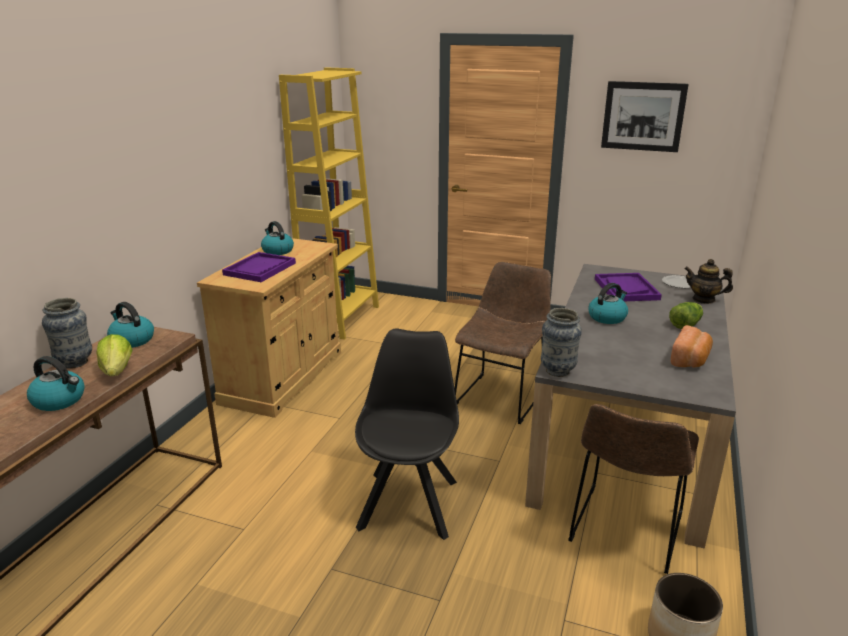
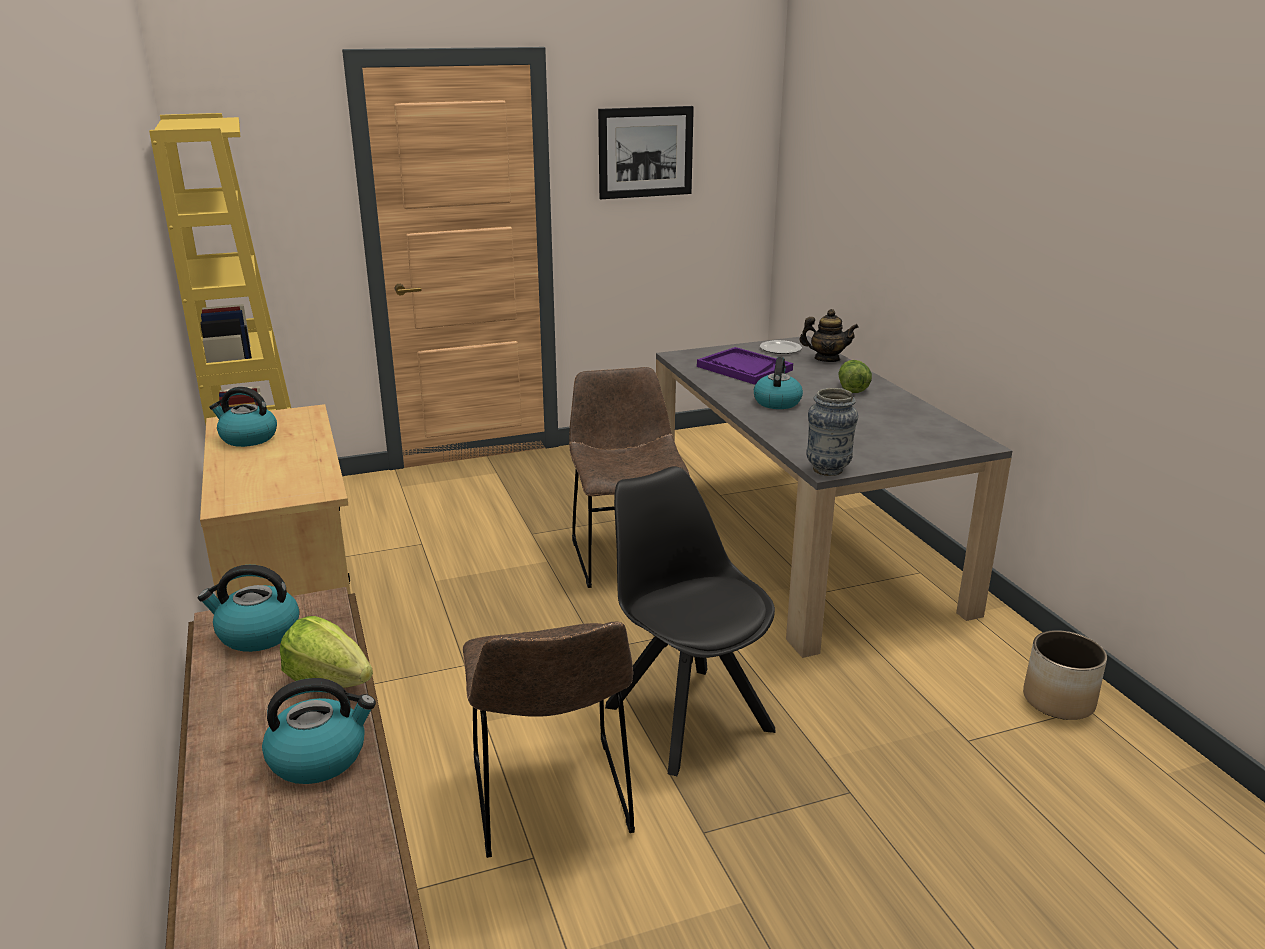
camera: 40 degrees left, 0 degrees up
vase [42,298,92,369] -> none
purple tray [222,252,296,282] -> none
brown chair [568,404,699,574] -> brown chair moved to [463,622,635,858]
bread [671,325,713,367] -> none
teapot [684,259,733,304] -> teapot turned 150 degrees counterclockwise [800,309,859,362]

